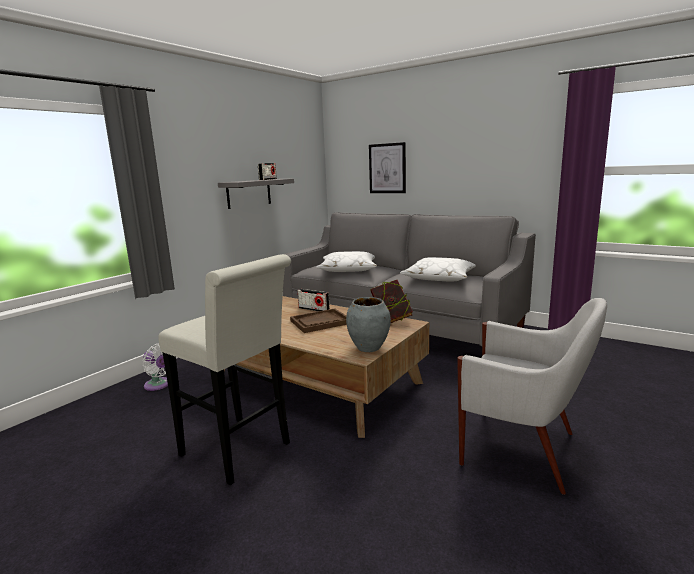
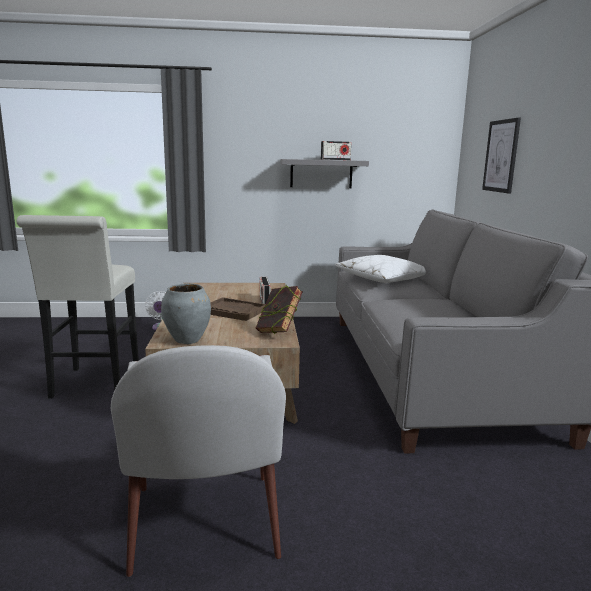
camera: 50 degrees right, 0 degrees up
white pillow [400,257,476,281] -> none

